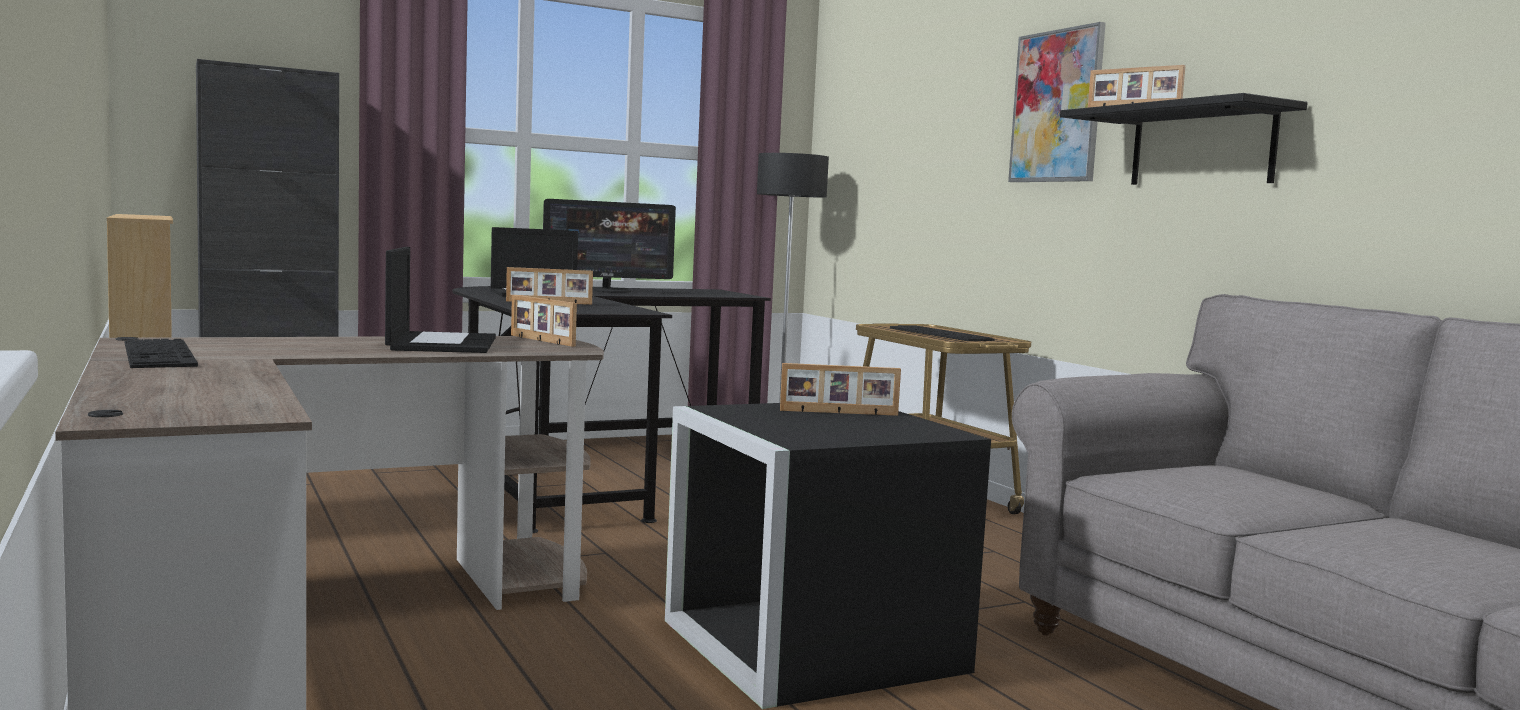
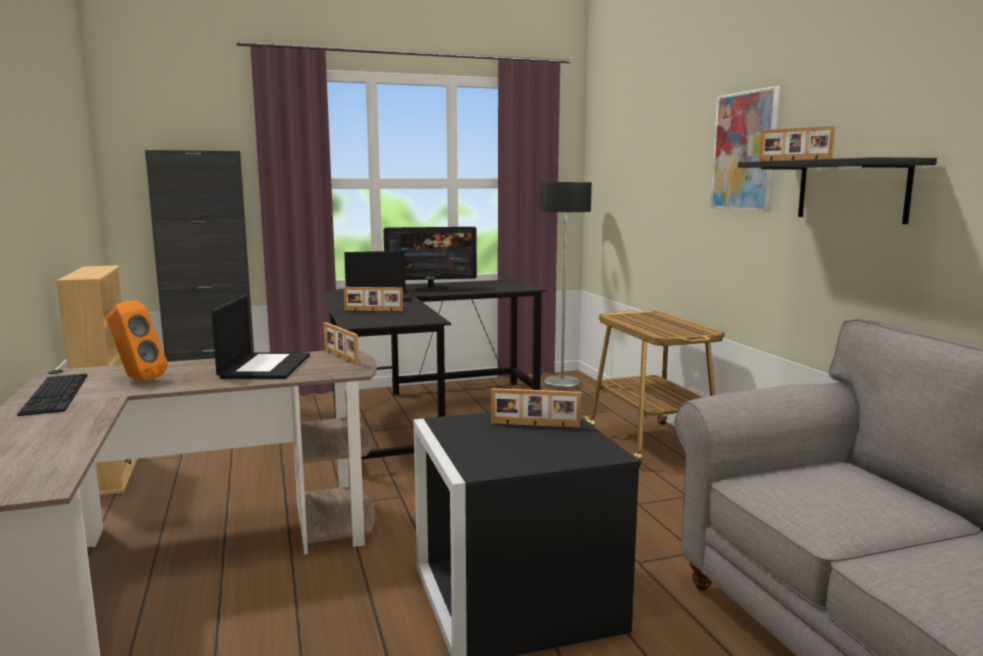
camera: 10 degrees right, 5 degrees up
keyboard [890,325,995,341] -> none
none -> orange speaker [107,301,167,380]

